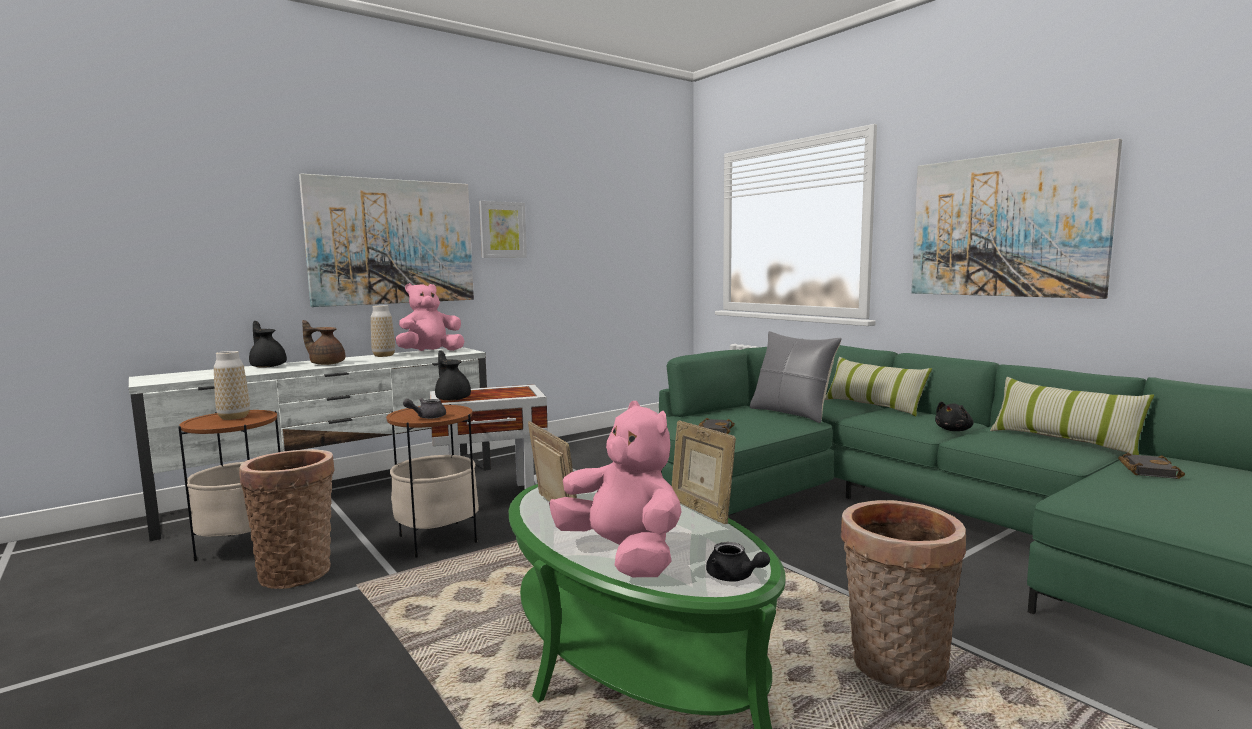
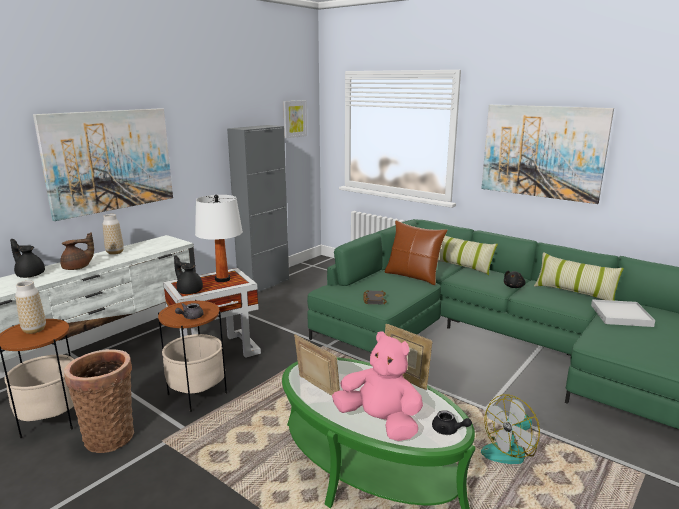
camera: 15 degrees left, 10 degrees up
brown teapot [302,320,345,365] -> brown teapot turned 150 degrees clockwise [60,232,94,270]
pink plush toy [395,283,464,351] -> none
picture [479,201,527,258] -> picture moved to [283,100,307,138]
grey pillow [750,331,842,423] -> brown pillow [385,220,447,285]
basket [841,500,966,691] -> fan [481,395,540,464]
black book [1118,453,1185,479] -> white tray [591,299,655,327]
none -> white table lamp [195,194,243,282]
none -> grey cabinet [227,125,289,292]

